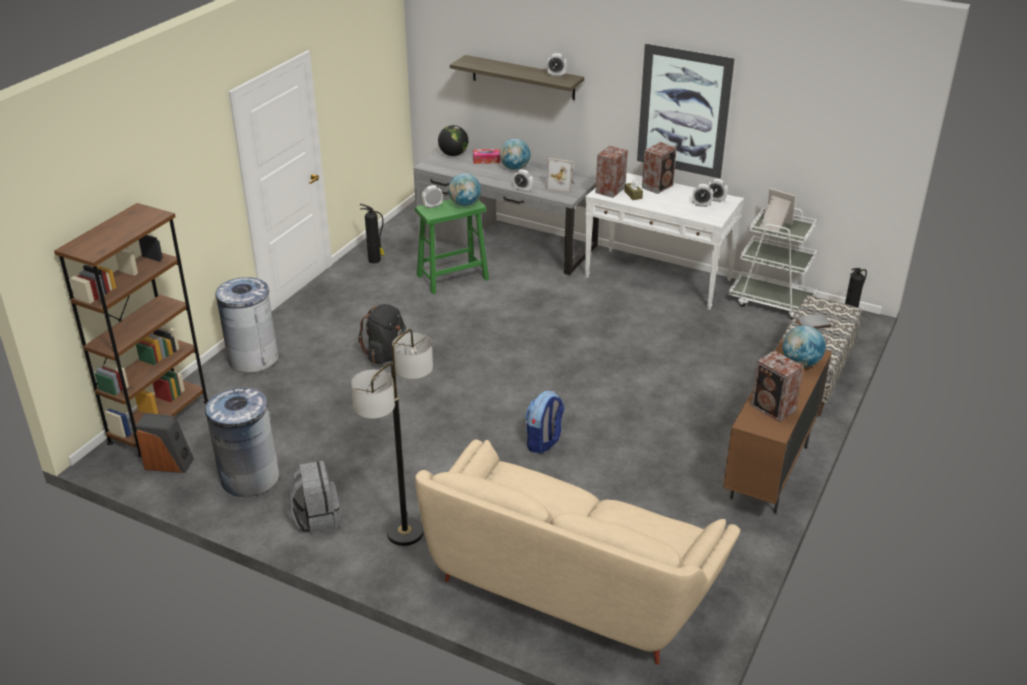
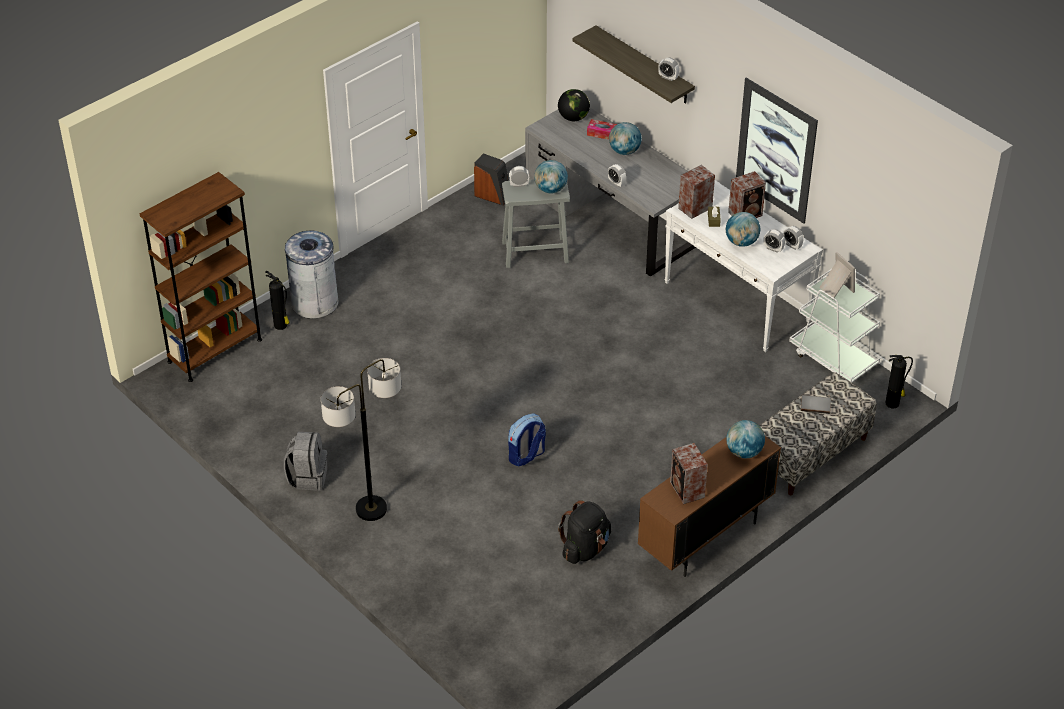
camera: 20 degrees right, 10 degrees up
speaker [135,413,194,473] -> speaker moved to [474,153,509,206]
grey trash can [205,387,279,497] -> none
black backpack [358,304,406,364] -> black backpack moved to [558,500,611,564]
fire extinguisher [360,204,385,263] -> fire extinguisher moved to [265,271,290,330]
green stool [415,199,489,294] -> grey stool [502,179,570,268]
beige sofa [415,439,741,665] -> none
picture frame [546,158,574,193] -> none
none -> globe [726,212,760,247]

